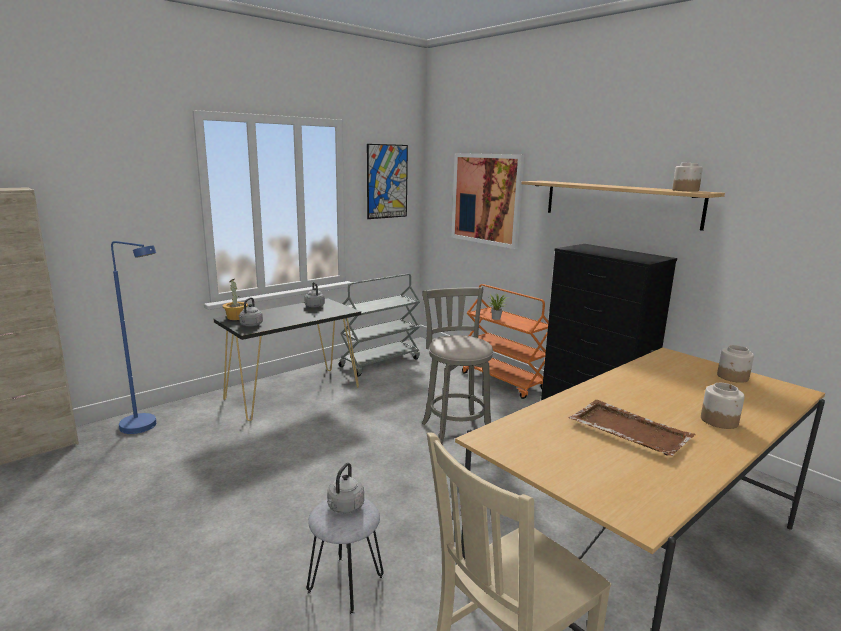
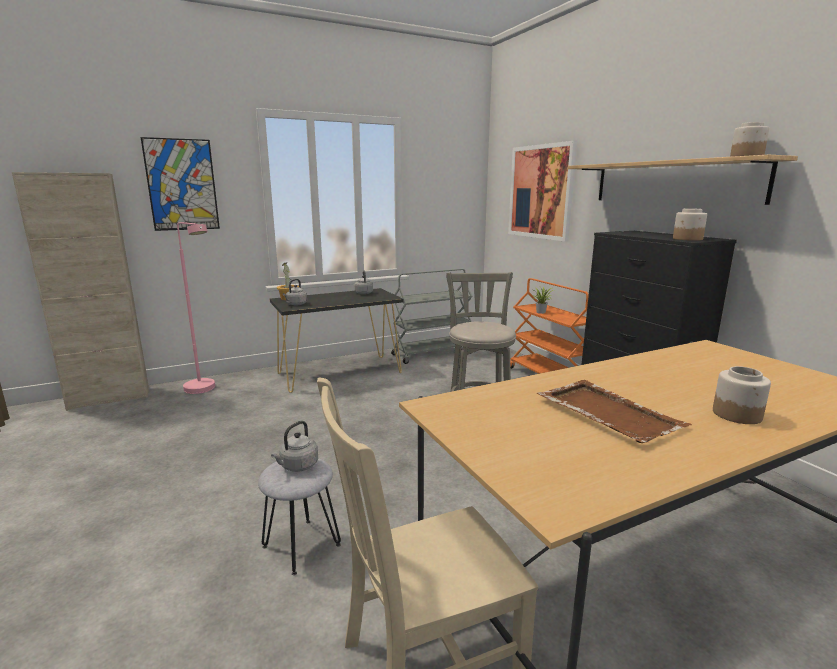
camera: 15 degrees right, 0 degrees up
blue floor lamp [111,241,156,434] -> pink floor lamp [177,222,215,394]
picture [367,144,408,219] -> picture moved to [141,137,220,231]
jar [717,345,754,383] -> jar moved to [673,208,707,241]

